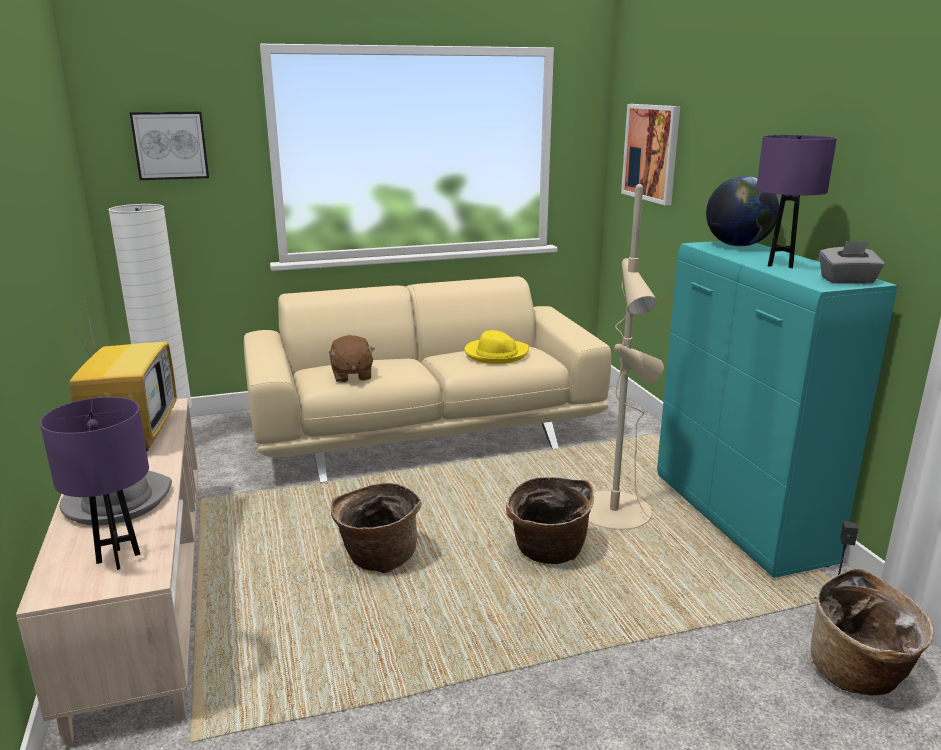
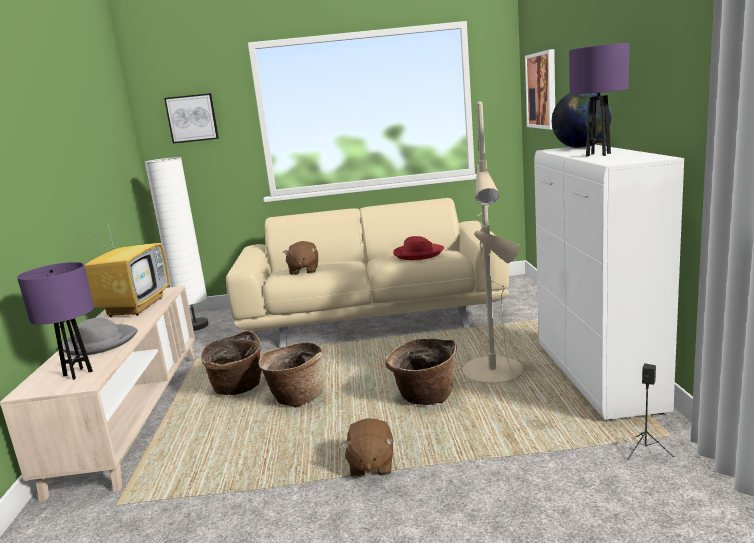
camera: 15 degrees right, 5 degrees down
yellow hat [464,330,529,364] -> red hat [393,236,444,260]
turquoise cabinet [657,241,898,578] -> white cabinet [534,145,684,420]
basket [811,568,934,696] -> basket moved to [201,330,261,395]
grey tissue box [820,241,885,284] -> none
none -> brown plush toy [341,418,394,478]

